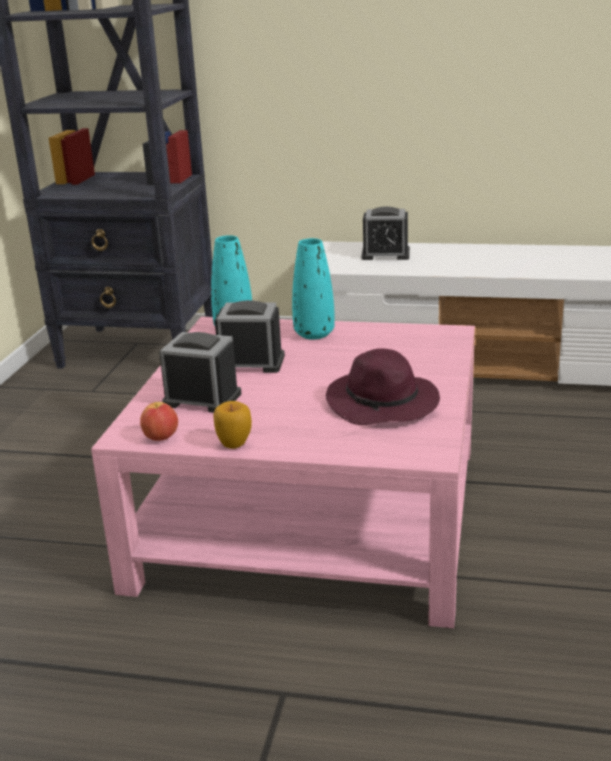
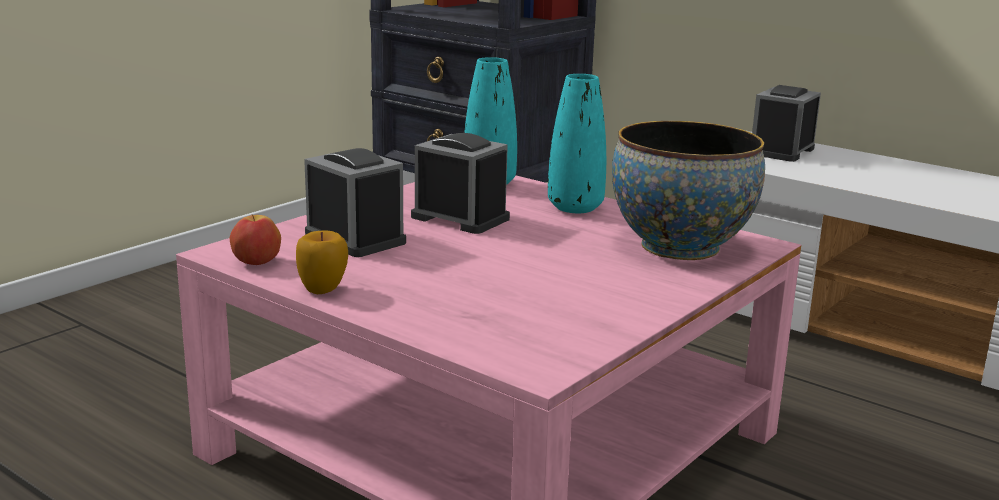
camera: 25 degrees right, 5 degrees down
purple hat [326,348,440,425] -> none
alarm clock [361,206,410,260] -> alarm clock turned 90 degrees clockwise [752,85,821,162]
none -> bowl [612,121,765,260]

